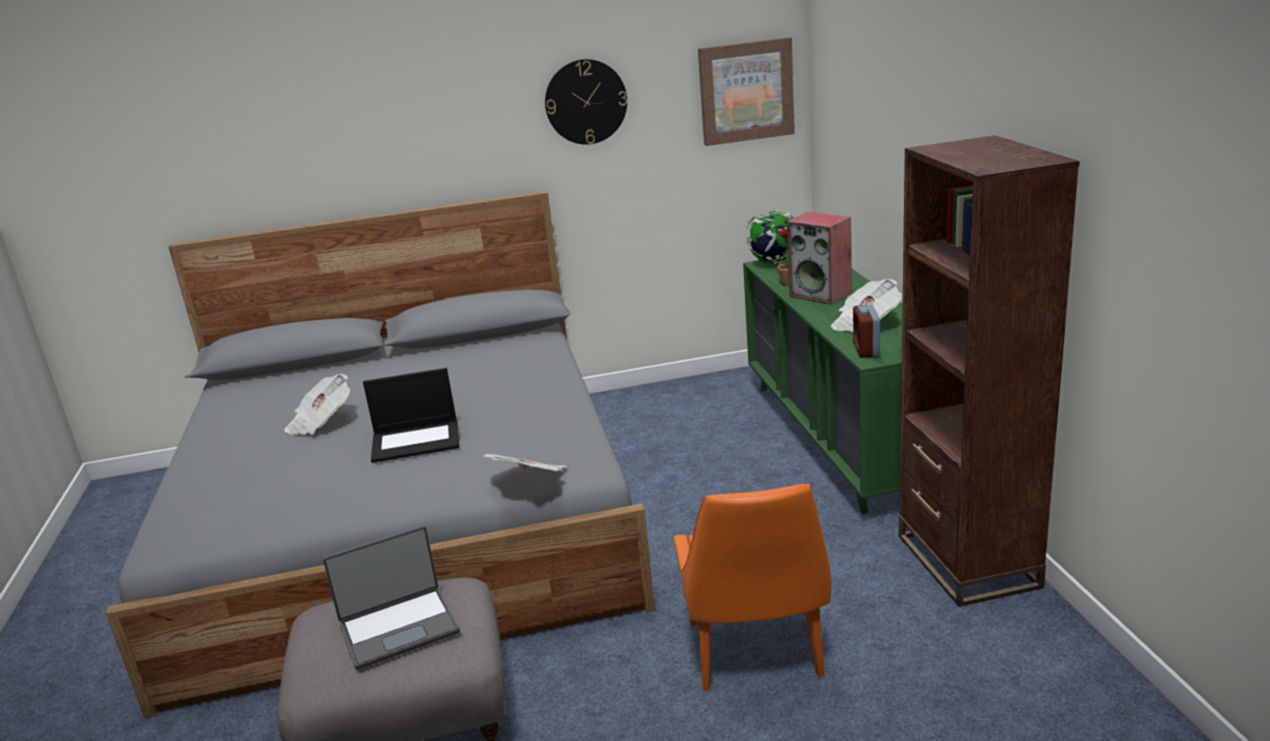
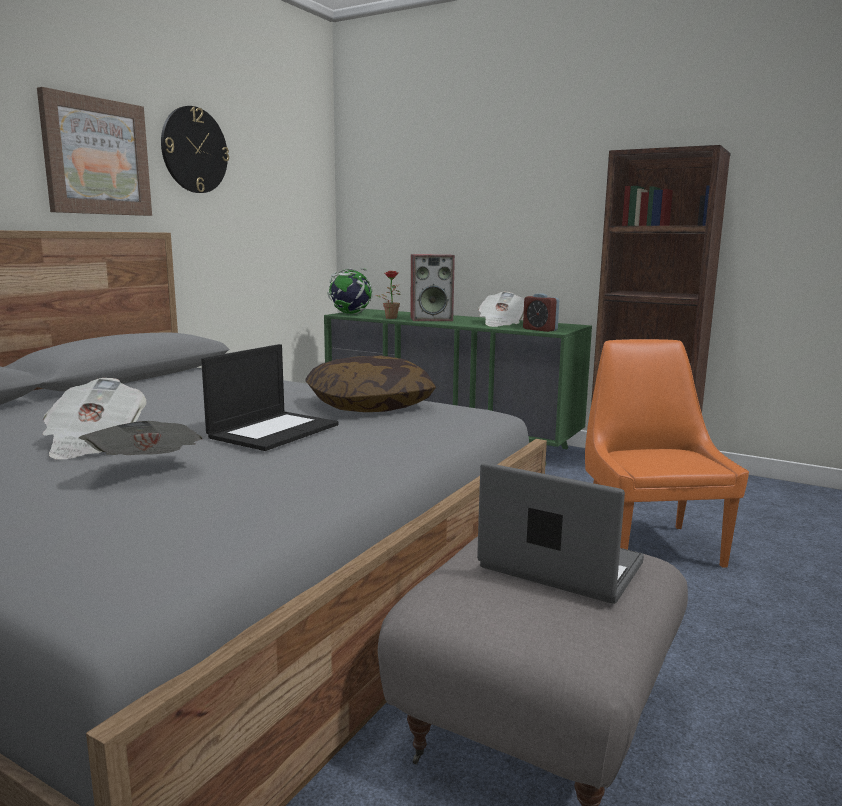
camera: 50 degrees left, 10 degrees down
laptop [323,526,460,670] -> laptop turned 75 degrees counterclockwise [477,462,644,604]
newspaper [483,454,566,471] -> newspaper moved to [78,421,203,455]
orange chair [674,484,831,691] -> orange chair turned 135 degrees counterclockwise [585,339,749,568]
picture [698,37,795,146] -> picture moved to [37,87,152,216]
none -> pillow [306,356,436,412]

